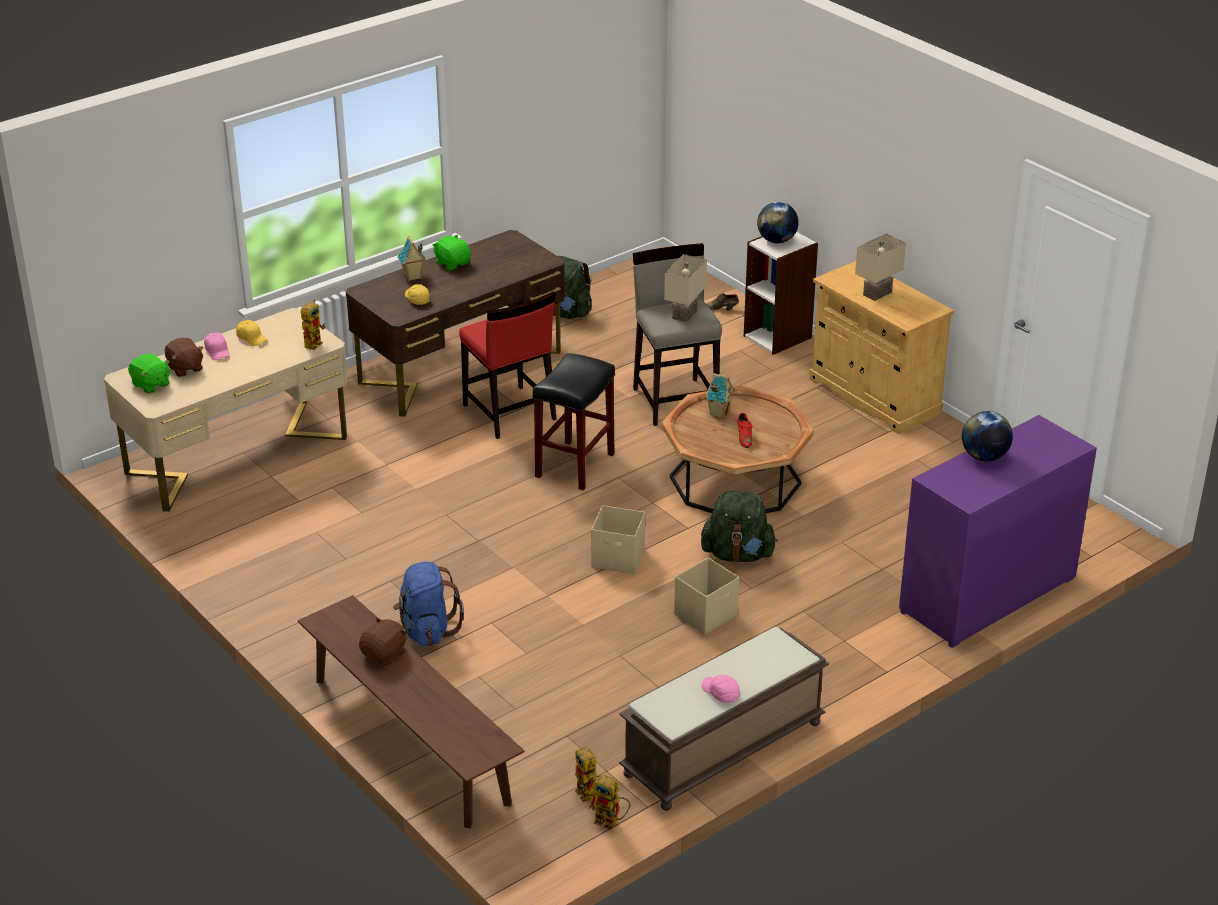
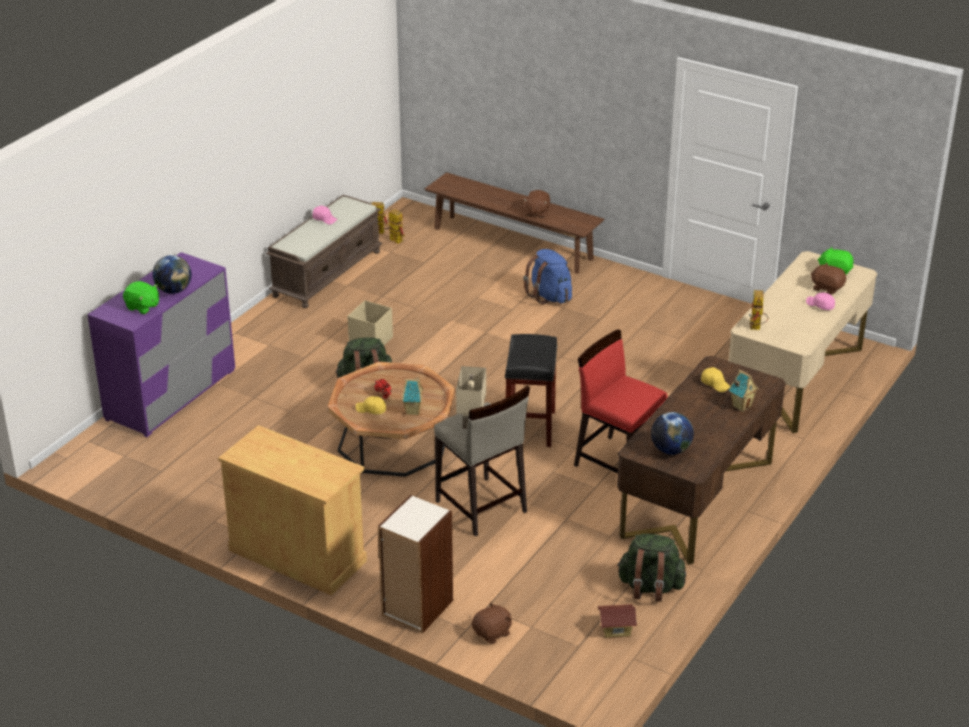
camera: 160 degrees right, 0 degrees up
yellow cap [236,320,268,346] -> yellow cap moved to [356,396,386,414]
green plush toy [432,235,471,271] -> green plush toy moved to [123,281,159,314]
beige storage box [591,505,645,574] -> none
brown shoe [706,293,739,311] -> brown plush toy [472,602,512,644]
globe [757,202,799,243] -> globe moved to [651,412,694,455]
beige table lamp [855,234,906,301] -> none
none -> toy house [598,604,637,638]

